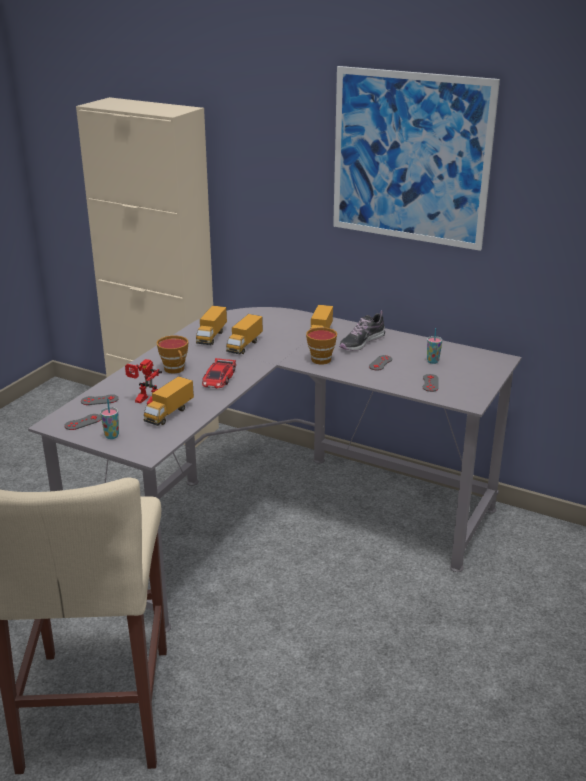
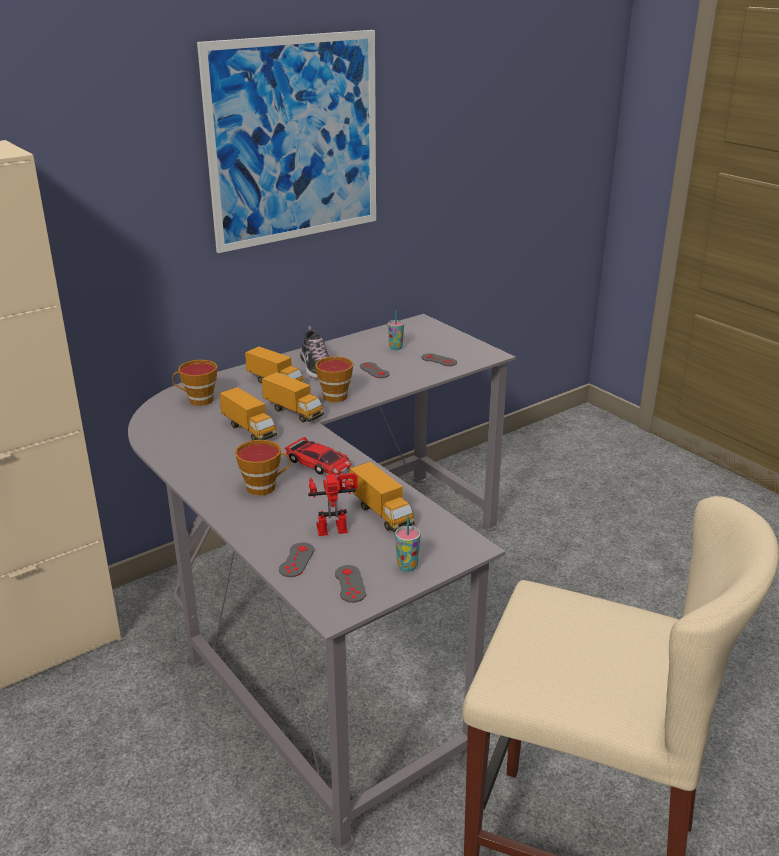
camera: 65 degrees left, 0 degrees up
toy robot [125,359,162,405] -> toy robot turned 150 degrees counterclockwise [308,473,358,536]
toy truck [196,306,227,345] -> toy truck moved to [262,372,324,422]
none -> cup [172,360,217,406]

